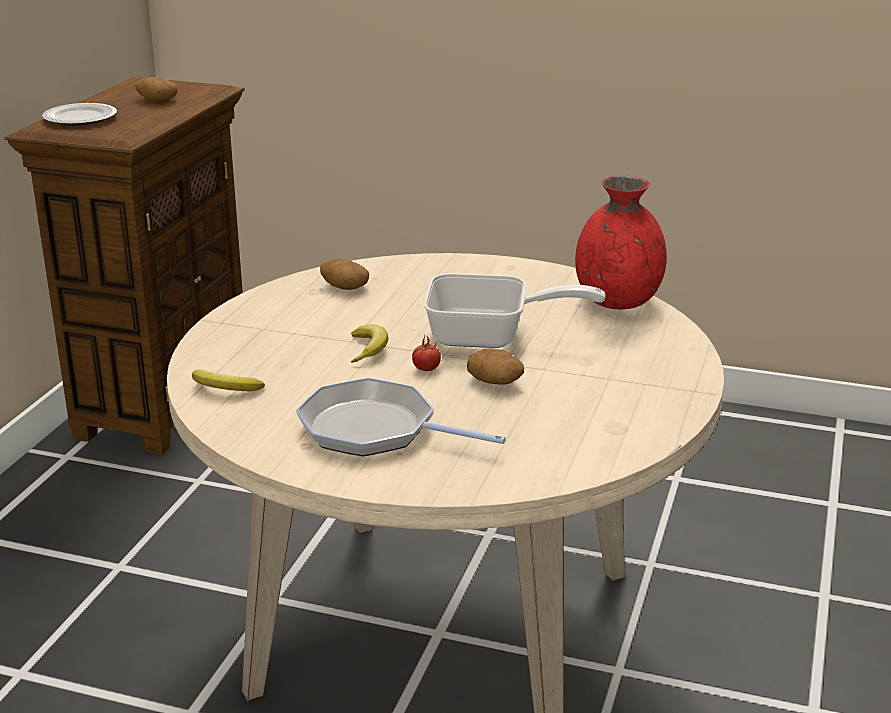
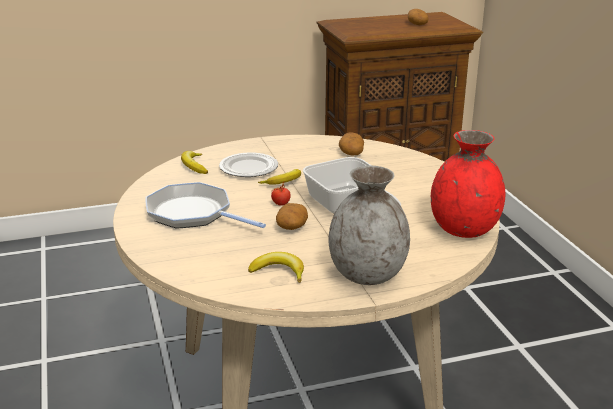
camera: 55 degrees right, 0 degrees up
plate [42,103,117,126] -> plate moved to [219,153,278,177]
frying pan [296,378,506,456] -> frying pan turned 45 degrees counterclockwise [145,182,266,229]
none -> banana [248,252,304,283]
none -> grey vase [328,166,410,285]

